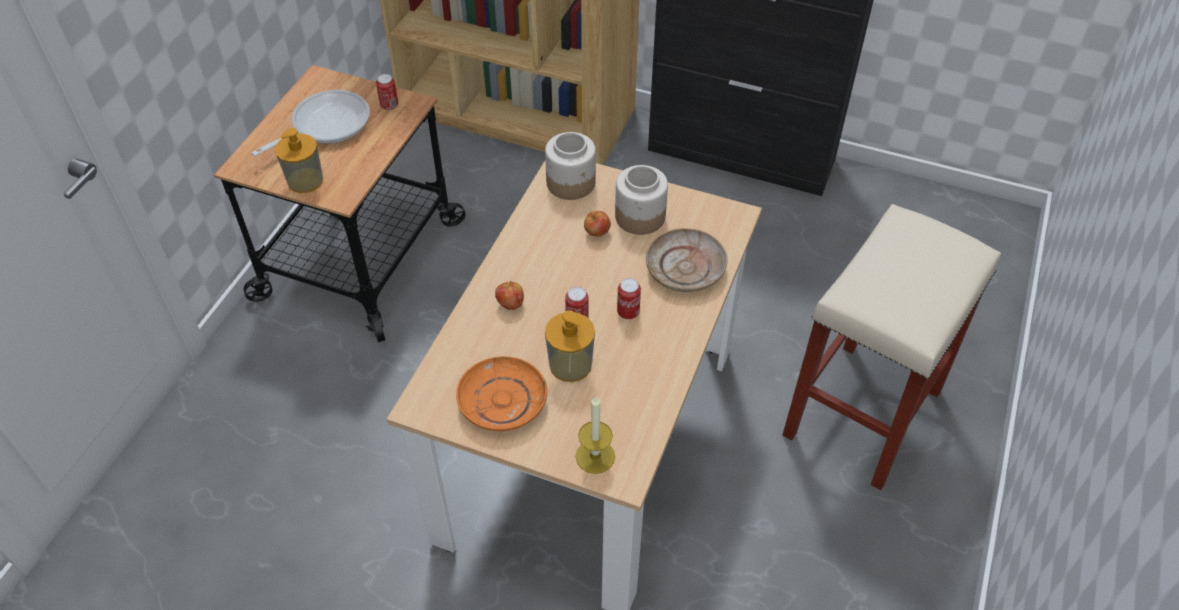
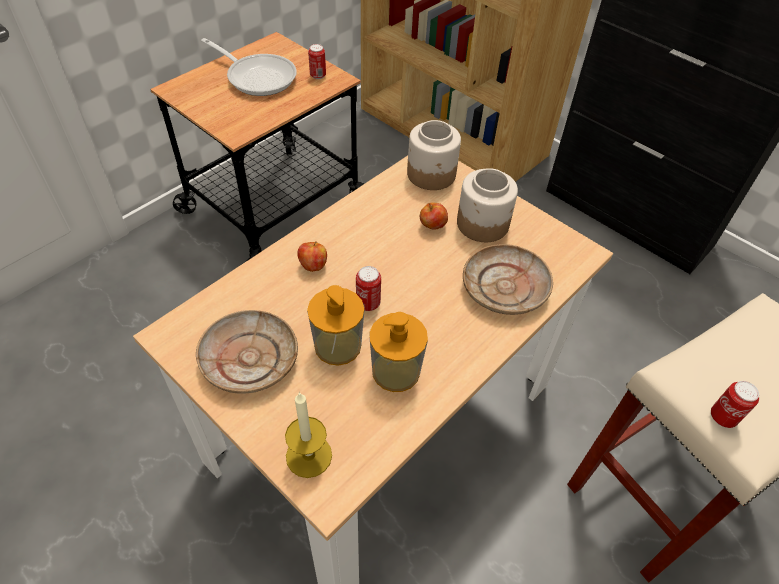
camera: 20 degrees right, 0 degrees up
frying pan [251,90,370,156] -> frying pan turned 60 degrees clockwise [201,38,297,96]
soap dispenser [275,128,323,193] -> soap dispenser moved to [370,312,428,392]
orange plate [456,356,547,431] -> beige plate [196,310,298,394]
can [617,278,641,319] -> can moved to [711,381,759,428]

